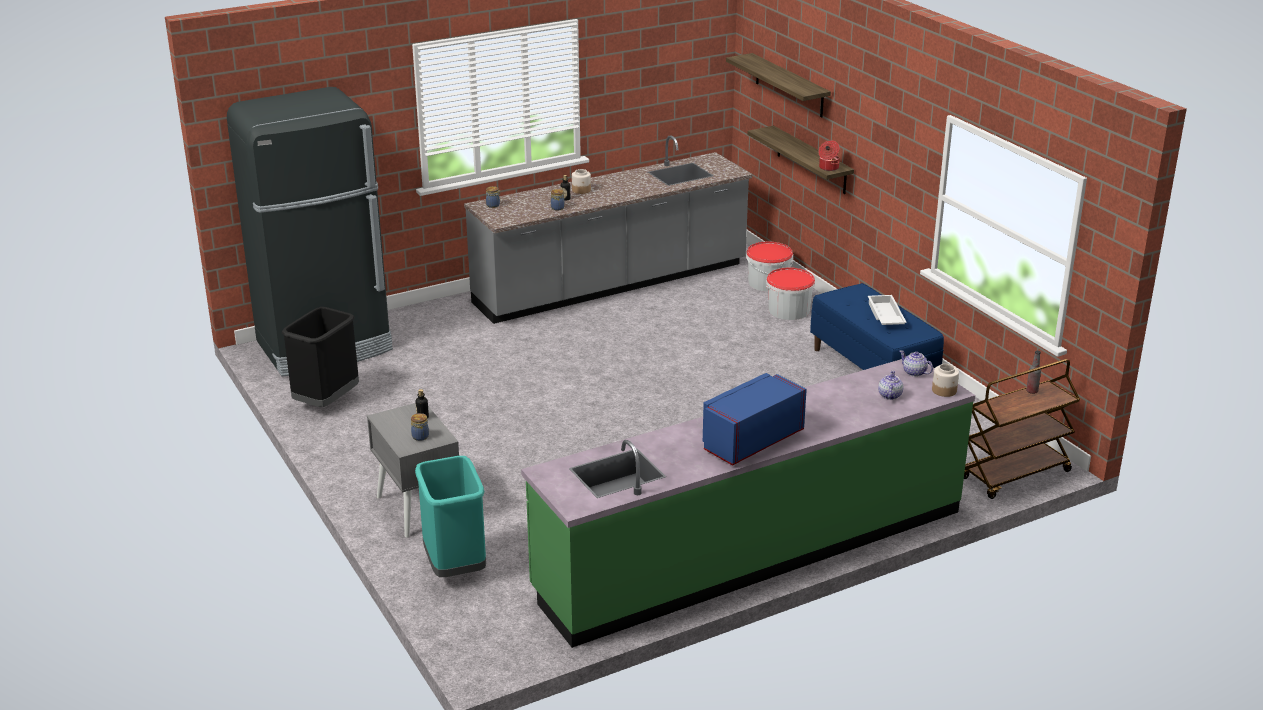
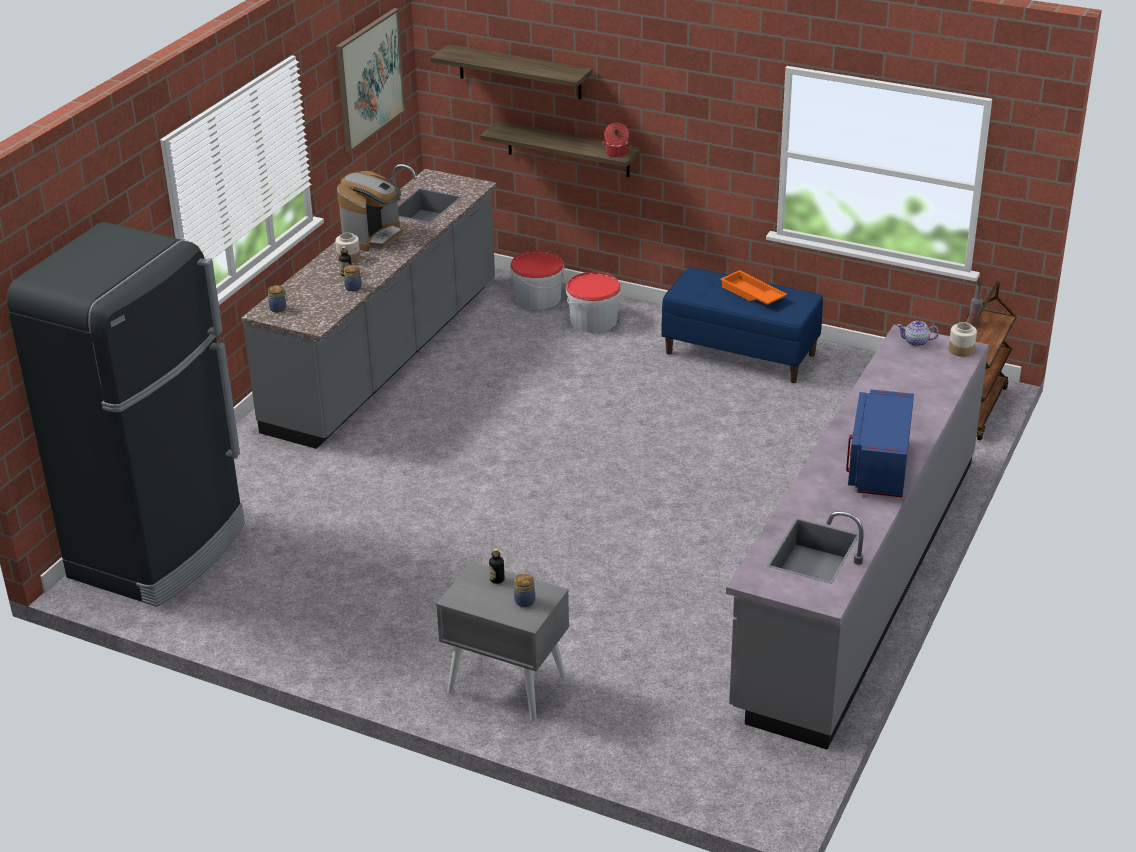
camera: 35 degrees left, 5 degrees up
black trash can [282,307,359,407] -> none
turquoise trash can [415,456,486,577] -> none
green counter [521,359,975,648] -> grey counter [726,325,989,750]
white tray [868,295,907,325] -> orange tray [720,270,787,305]
teapot [878,370,903,400] -> none
none -> picture [336,8,406,152]
none -> coffee machine [337,171,403,251]

